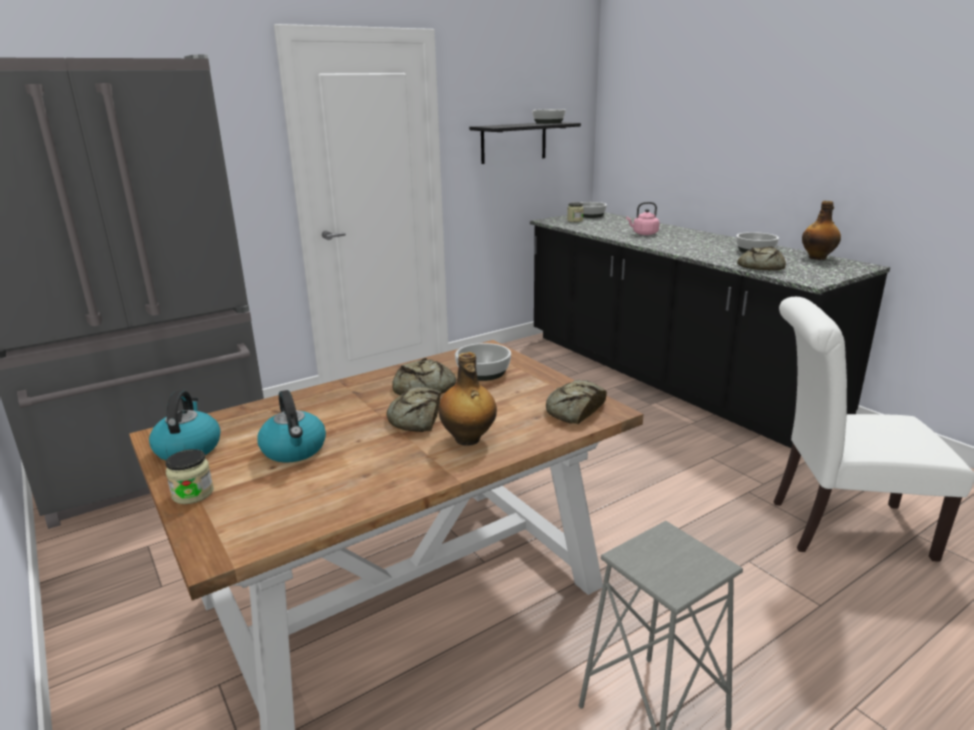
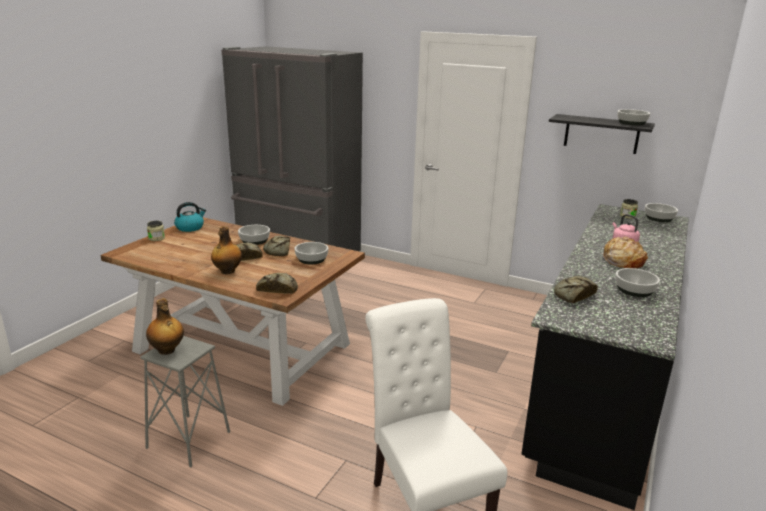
camera: 60 degrees right, 0 degrees up
kettle [257,390,326,463] -> none
bottle [802,201,841,260] -> bottle moved to [146,298,184,355]
none -> bowl [238,225,270,245]
none -> bread [602,236,648,268]

